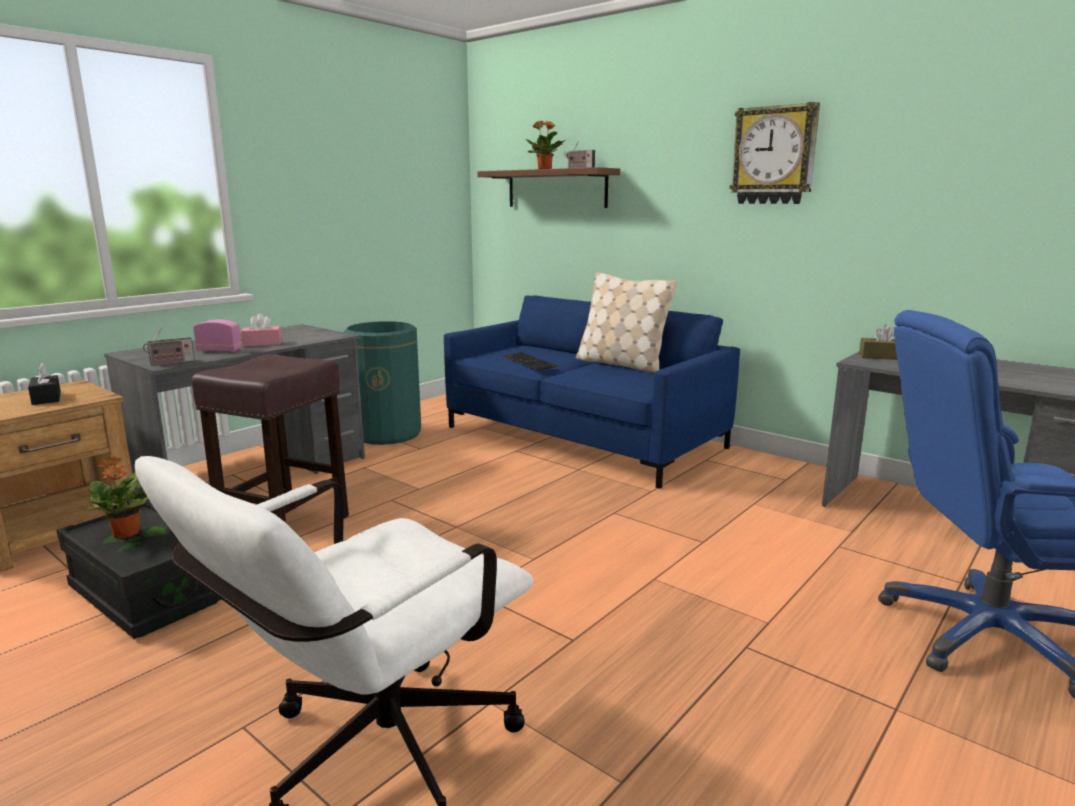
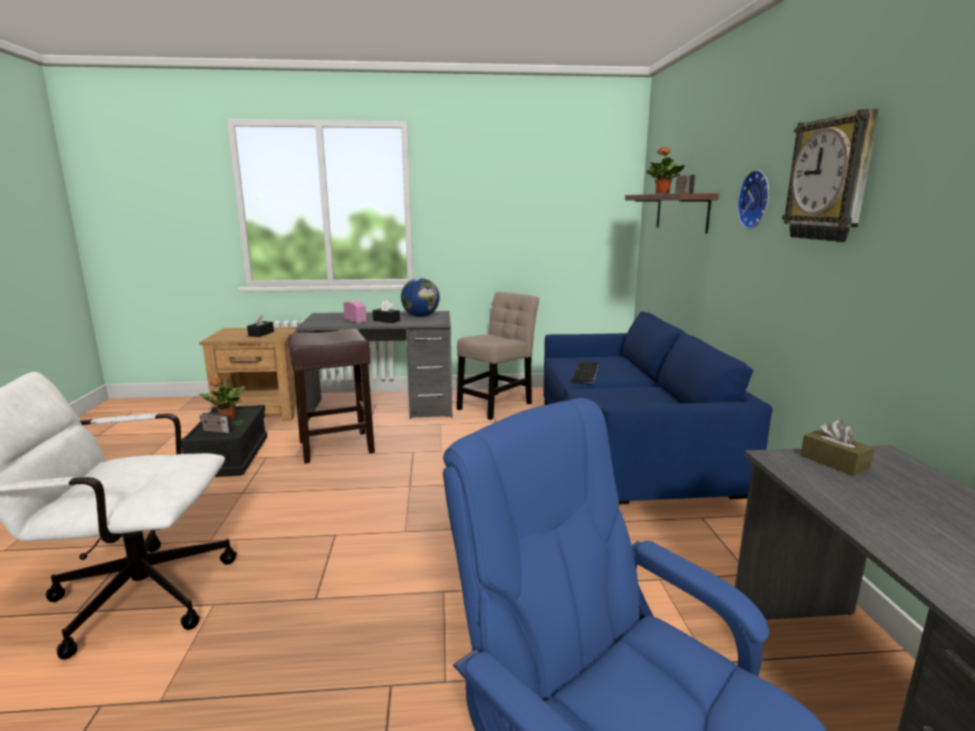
camera: 45 degrees right, 0 degrees up
radio [143,328,195,366] -> radio moved to [200,405,232,433]
pink tissue box [241,313,282,346] -> black tissue box [372,300,400,323]
green trash can [344,321,421,445] -> beige chair [457,292,539,420]
beige pillow [576,272,677,373] -> none
none -> globe [401,278,440,317]
none -> wall clock [737,170,769,229]

